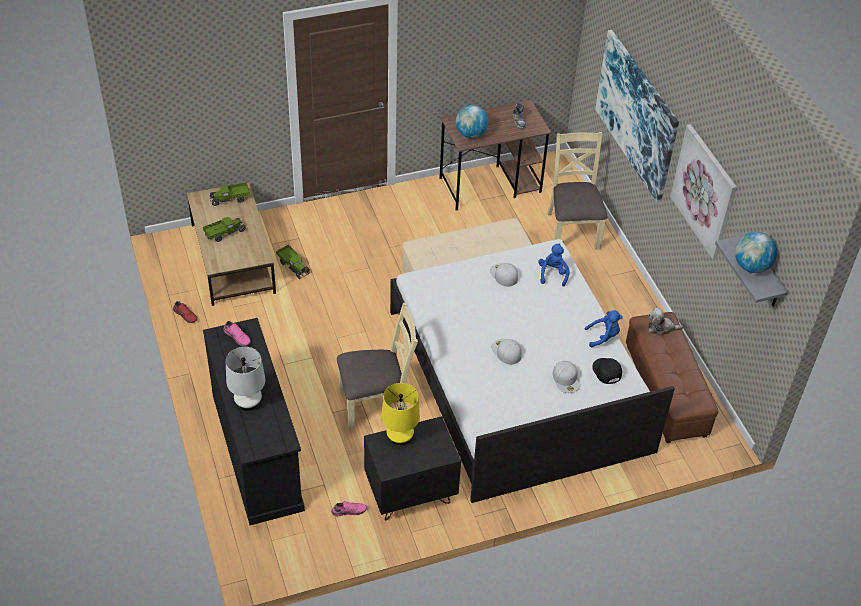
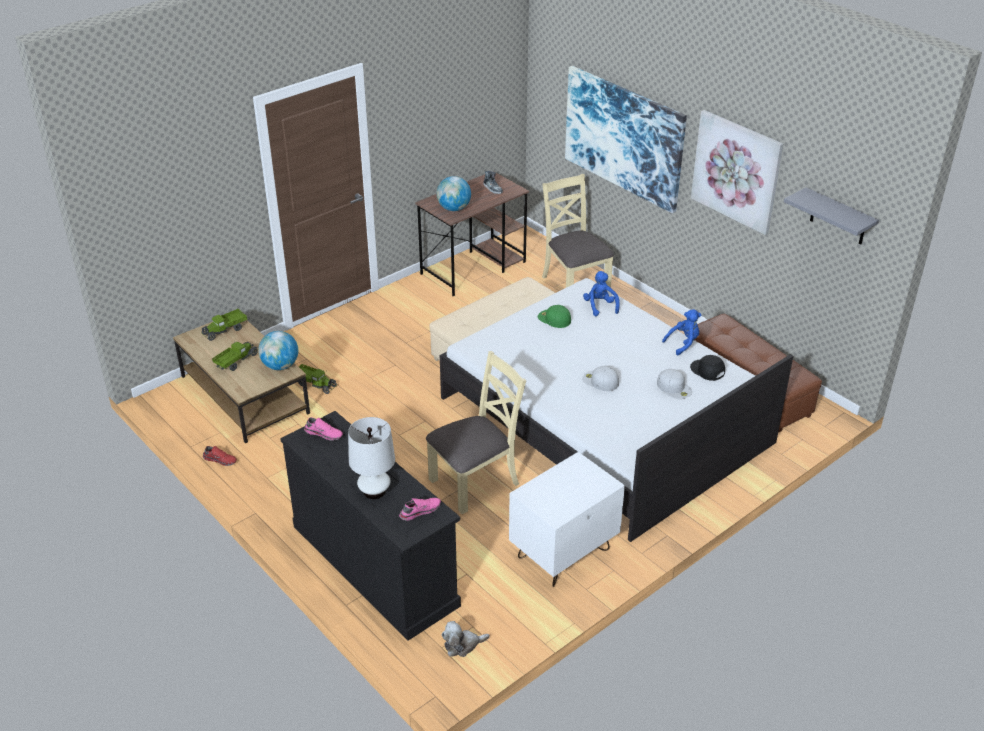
camera: 20 degrees left, 10 degrees down
pink shoe [331,501,367,517] -> pink shoe moved to [399,498,441,521]
black nightstand [364,416,461,521] -> white nightstand [509,452,625,587]
yellow table lamp [381,383,420,445] -> none
white cap [490,263,518,287] -> green cap [538,305,571,328]
plush toy [648,308,683,336] -> plush toy moved to [442,621,490,657]
globe [735,232,777,273] -> globe moved to [258,331,298,370]

